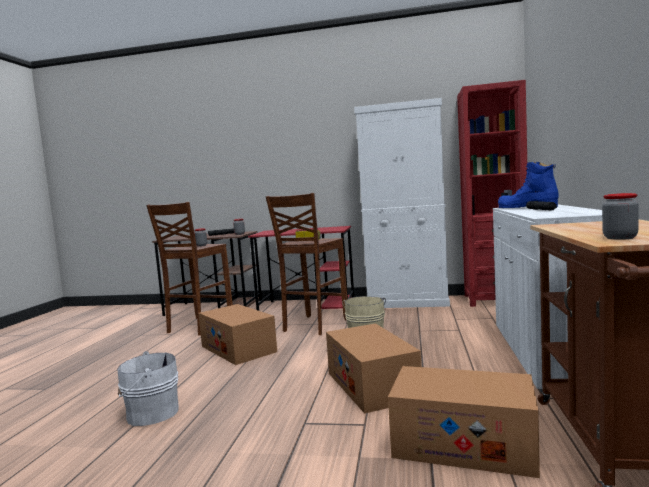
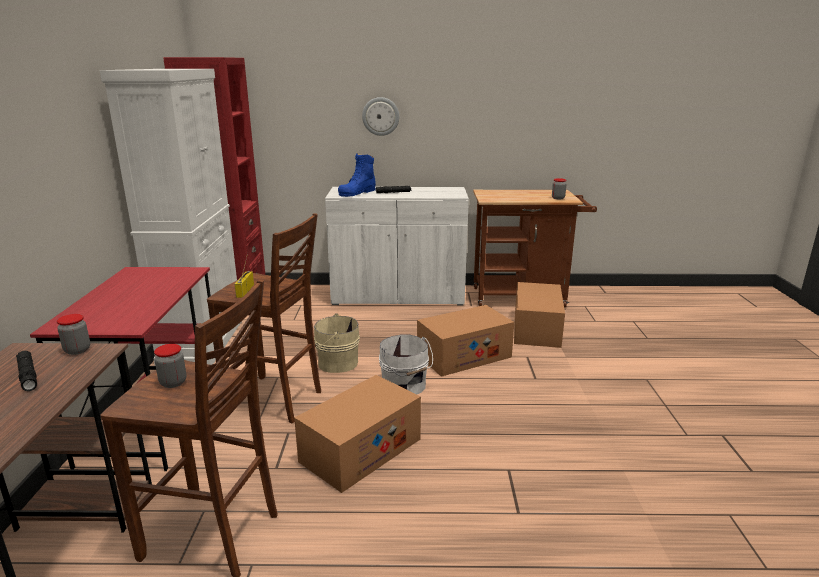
camera: 100 degrees left, 15 degrees up
white bucket [117,351,179,426] -> white bucket moved to [379,334,433,394]
none -> wall clock [362,97,399,136]

